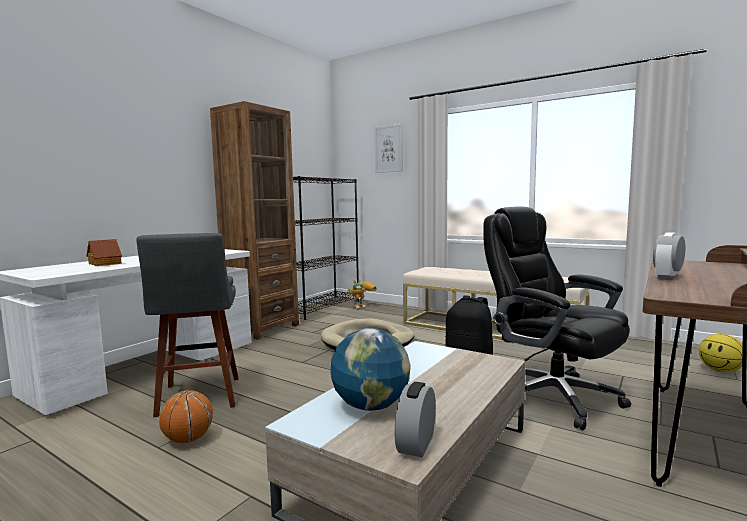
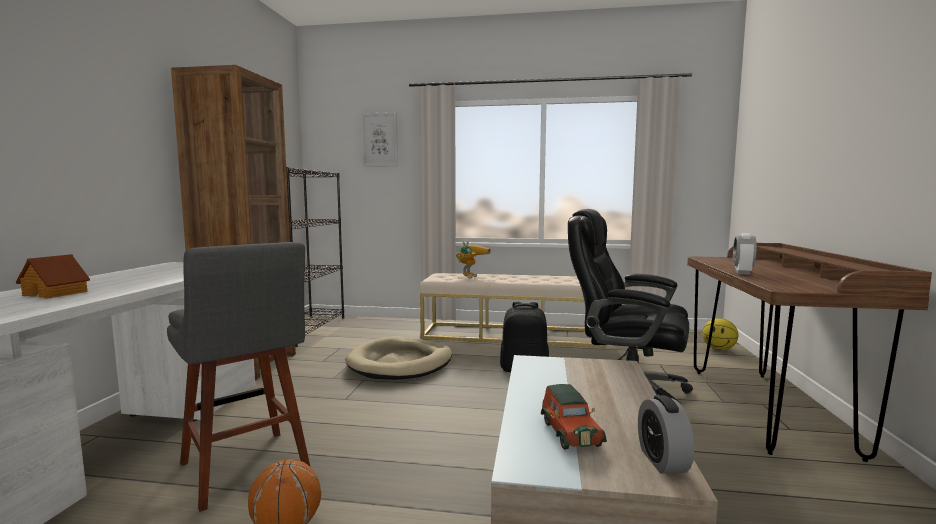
camera: 25 degrees left, 0 degrees up
globe [331,328,411,411] -> toy car [541,384,607,450]
toy robot [348,280,377,310] -> toy robot moved to [456,241,491,279]

